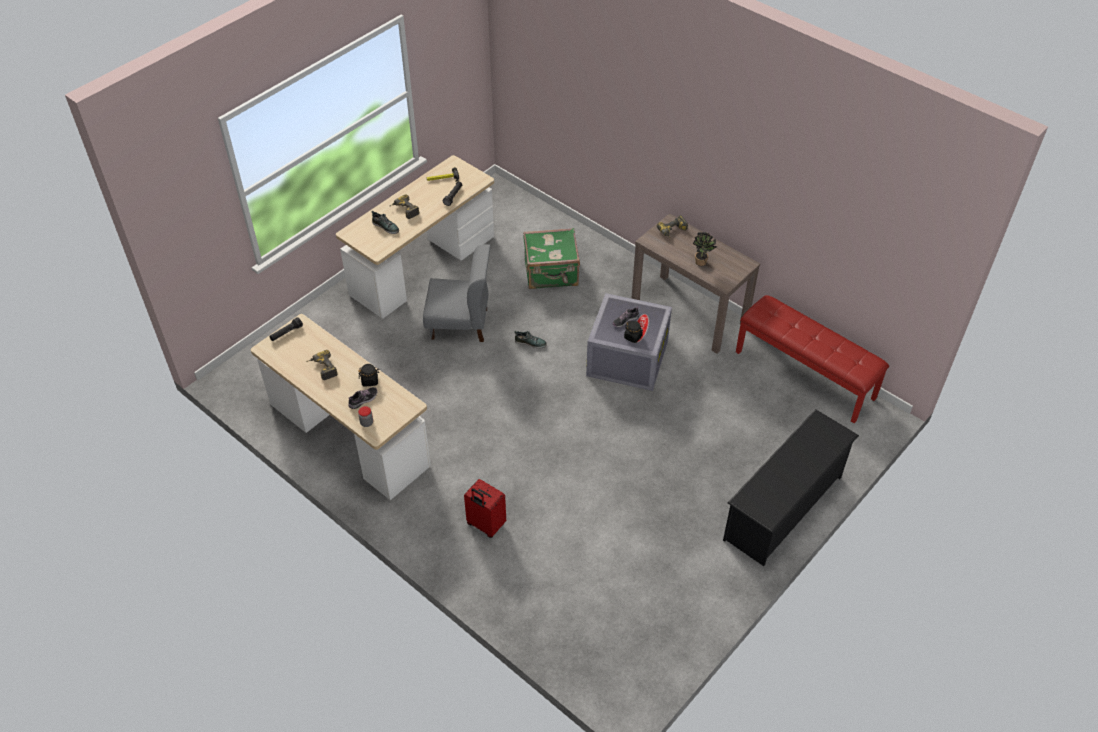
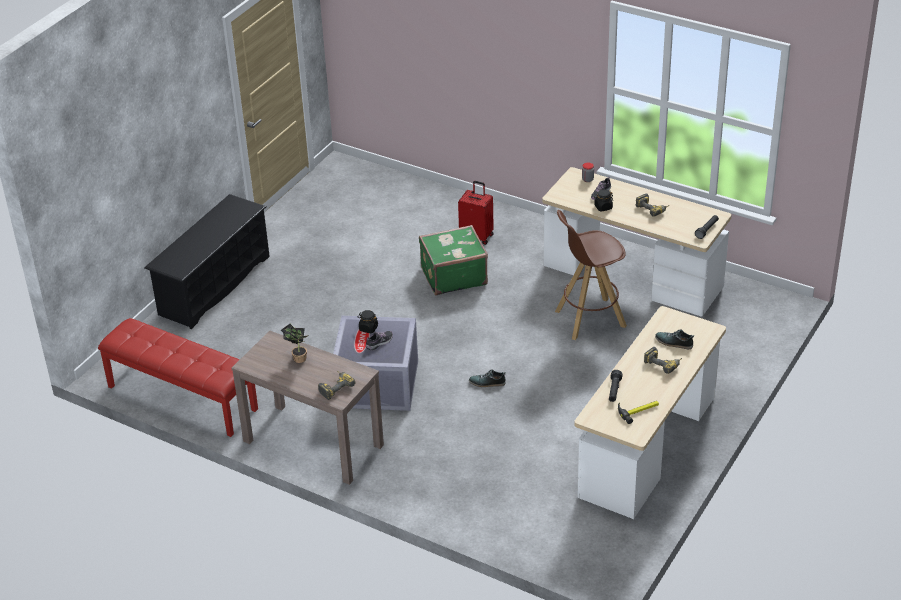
camera: 170 degrees right, 10 degrees down
grey chair [423,244,491,342] -> none
green suitcase [523,228,580,289] -> green suitcase moved to [419,225,488,296]
none -> brown stool [555,210,627,340]

